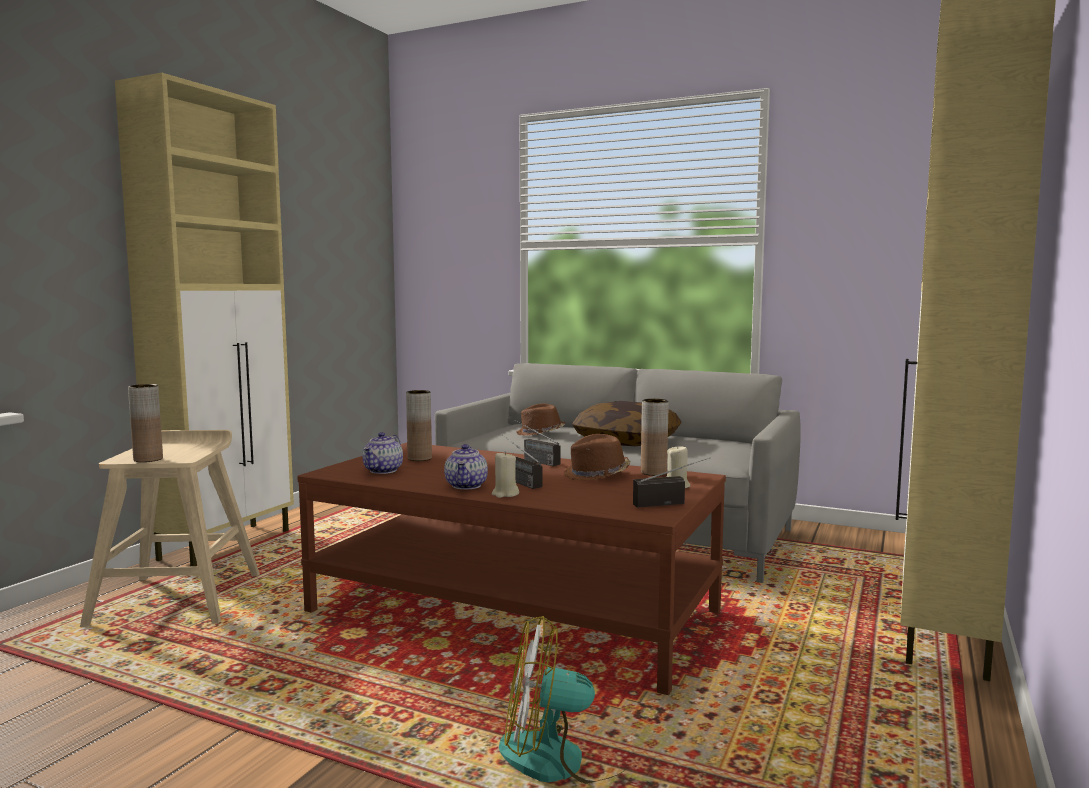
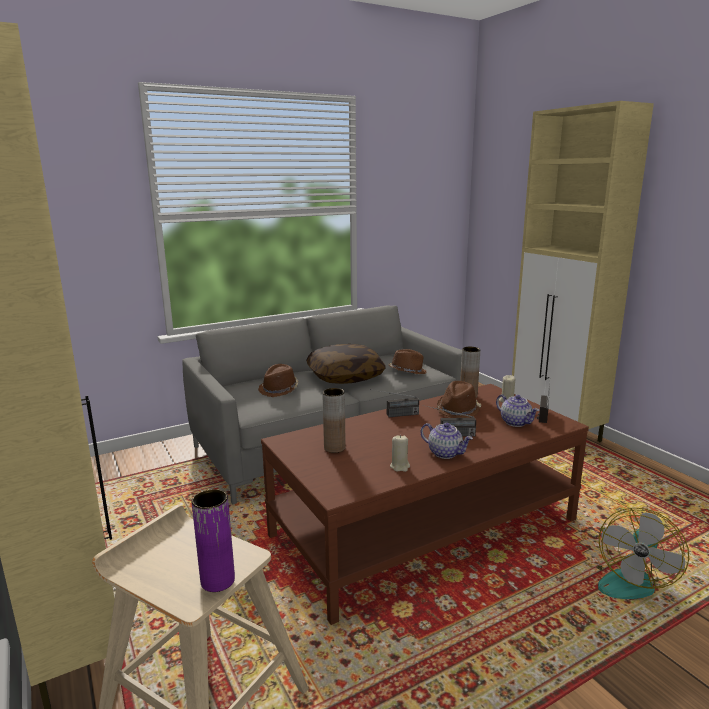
camera: 55 degrees left, 10 degrees up
brown vase [128,384,163,462] -> purple vase [192,489,235,592]
teapot [362,432,403,474] -> teapot moved to [496,394,539,427]
beige candle [492,451,519,498] -> beige candle moved to [390,435,410,472]
none -> brown hat [388,349,427,374]

